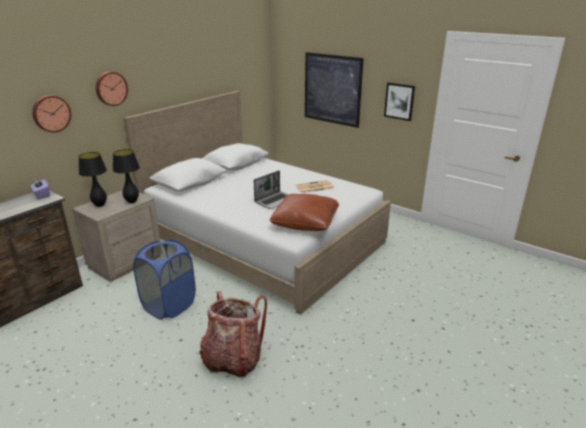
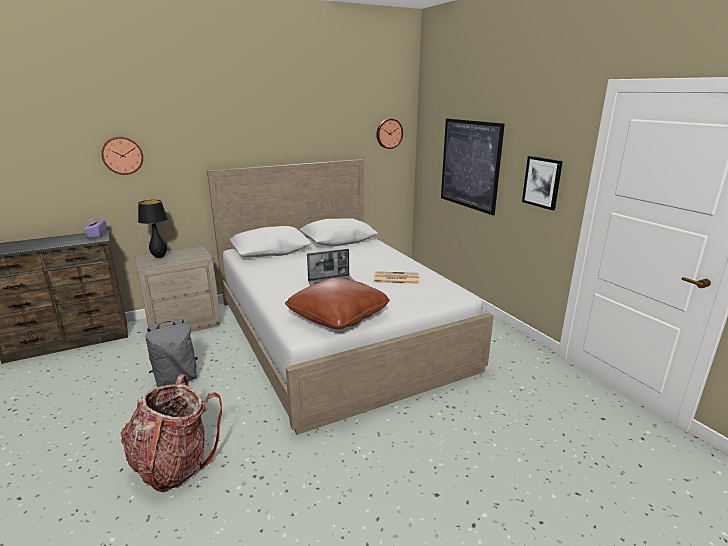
camera: 25 degrees right, 5 degrees down
wall clock [96,72,128,106] -> wall clock moved to [376,119,403,149]
black table lamp [113,149,140,203] -> none
blue laundry basket [133,240,196,320] -> grey backpack [146,319,198,387]

